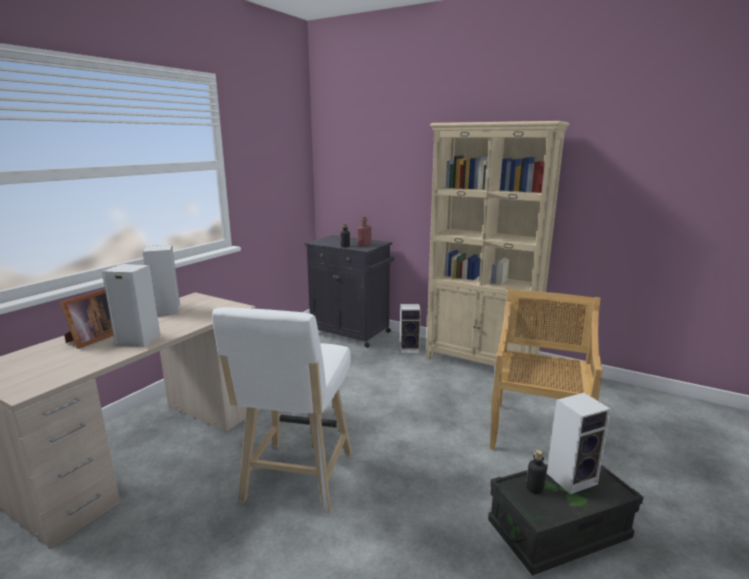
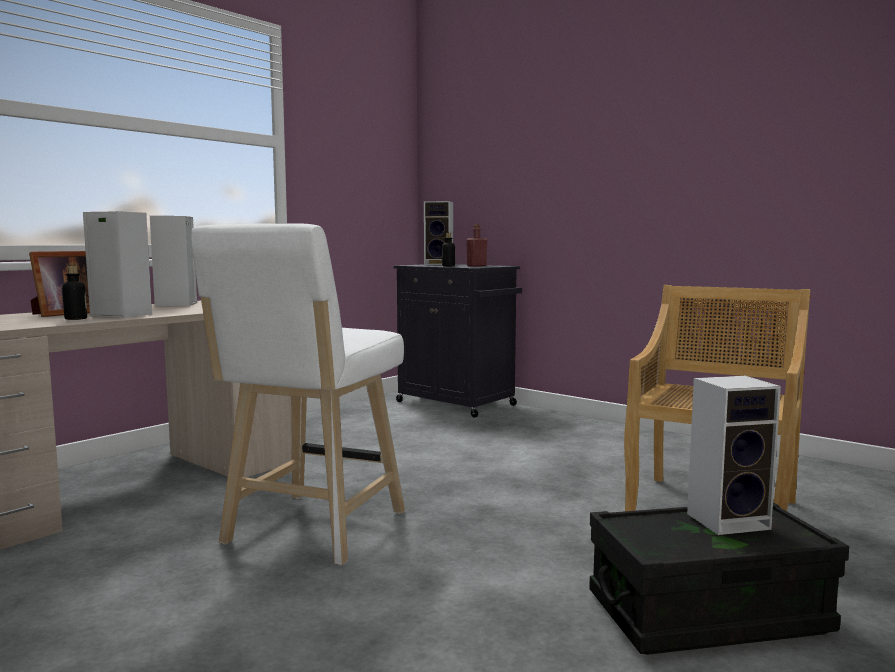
camera: 10 degrees right, 10 degrees down
speaker [400,304,421,353] -> speaker moved to [424,201,453,265]
beige bookcase [426,121,570,380] -> none
bottle [526,450,546,494] -> bottle moved to [62,265,87,320]

